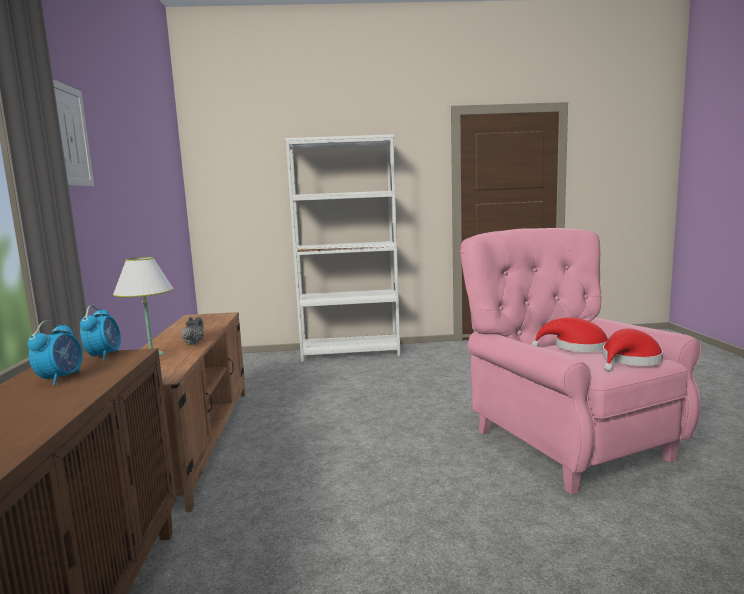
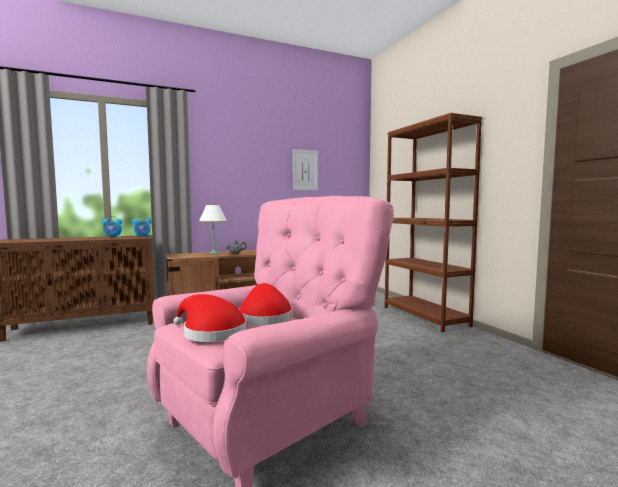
camera: 70 degrees right, 5 degrees down
picture [53,79,94,187] -> picture moved to [293,149,318,191]
white bookcase [285,134,400,362] -> brown bookcase [385,113,483,332]

